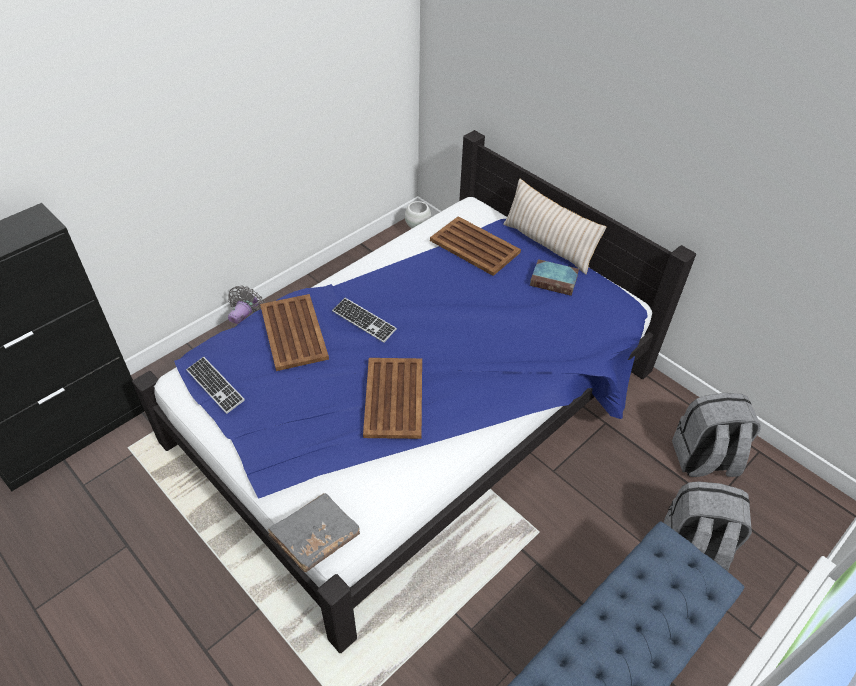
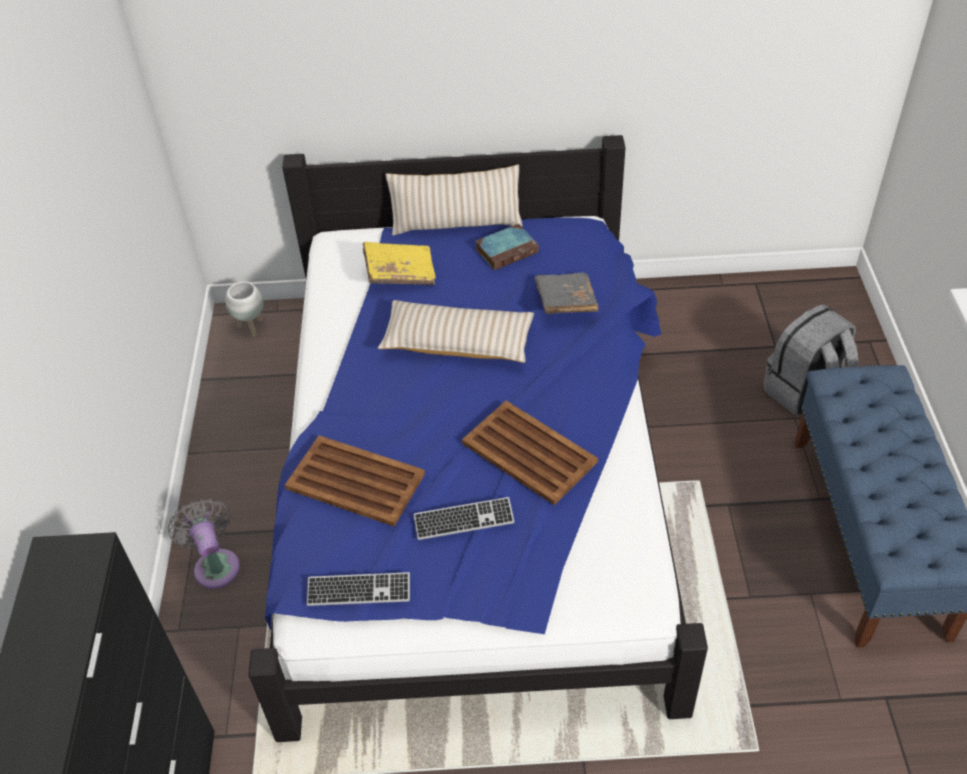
camera: 45 degrees left, 0 degrees up
grey book [267,493,360,572] -> grey book moved to [535,272,599,314]
keyboard [332,298,397,343] -> keyboard moved to [413,497,515,540]
brown tray [430,216,521,276] -> yellow book [363,242,436,285]
grey backpack [672,393,760,477] -> none
none -> beige pillow [378,300,534,363]

